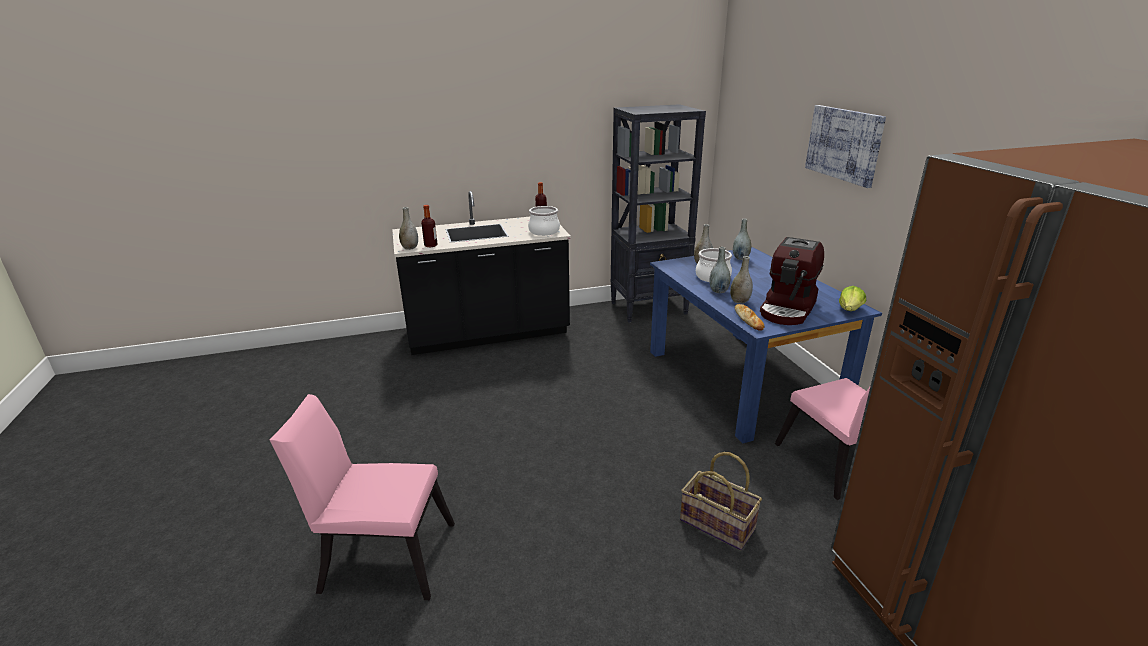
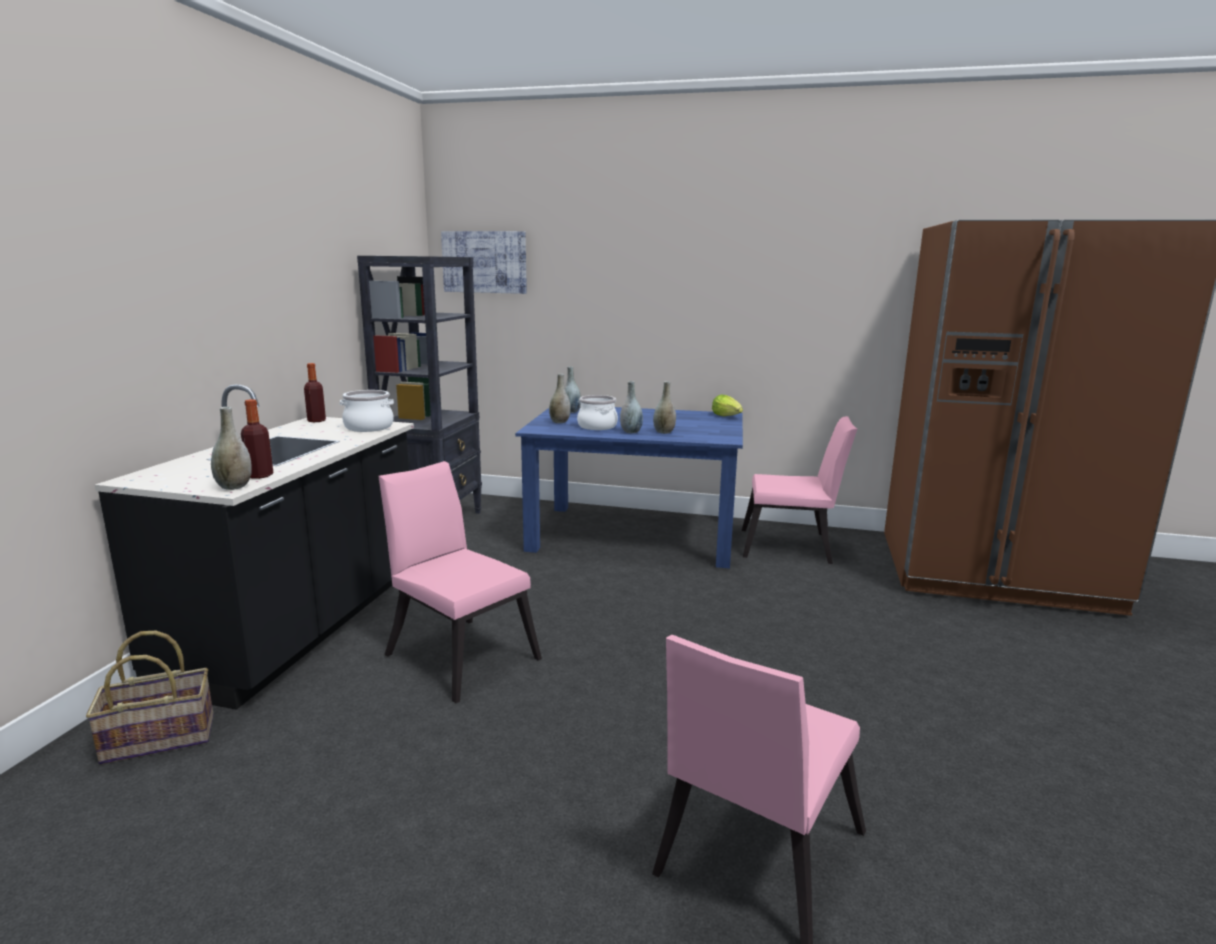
camera: 60 degrees left, 10 degrees down
basket [680,452,762,550] -> basket moved to [86,631,214,765]
bread [735,304,765,331] -> none
coffee machine [760,237,824,325] -> none
picture [805,105,886,188] -> picture moved to [441,231,527,294]
none -> pink chair [378,461,542,703]

